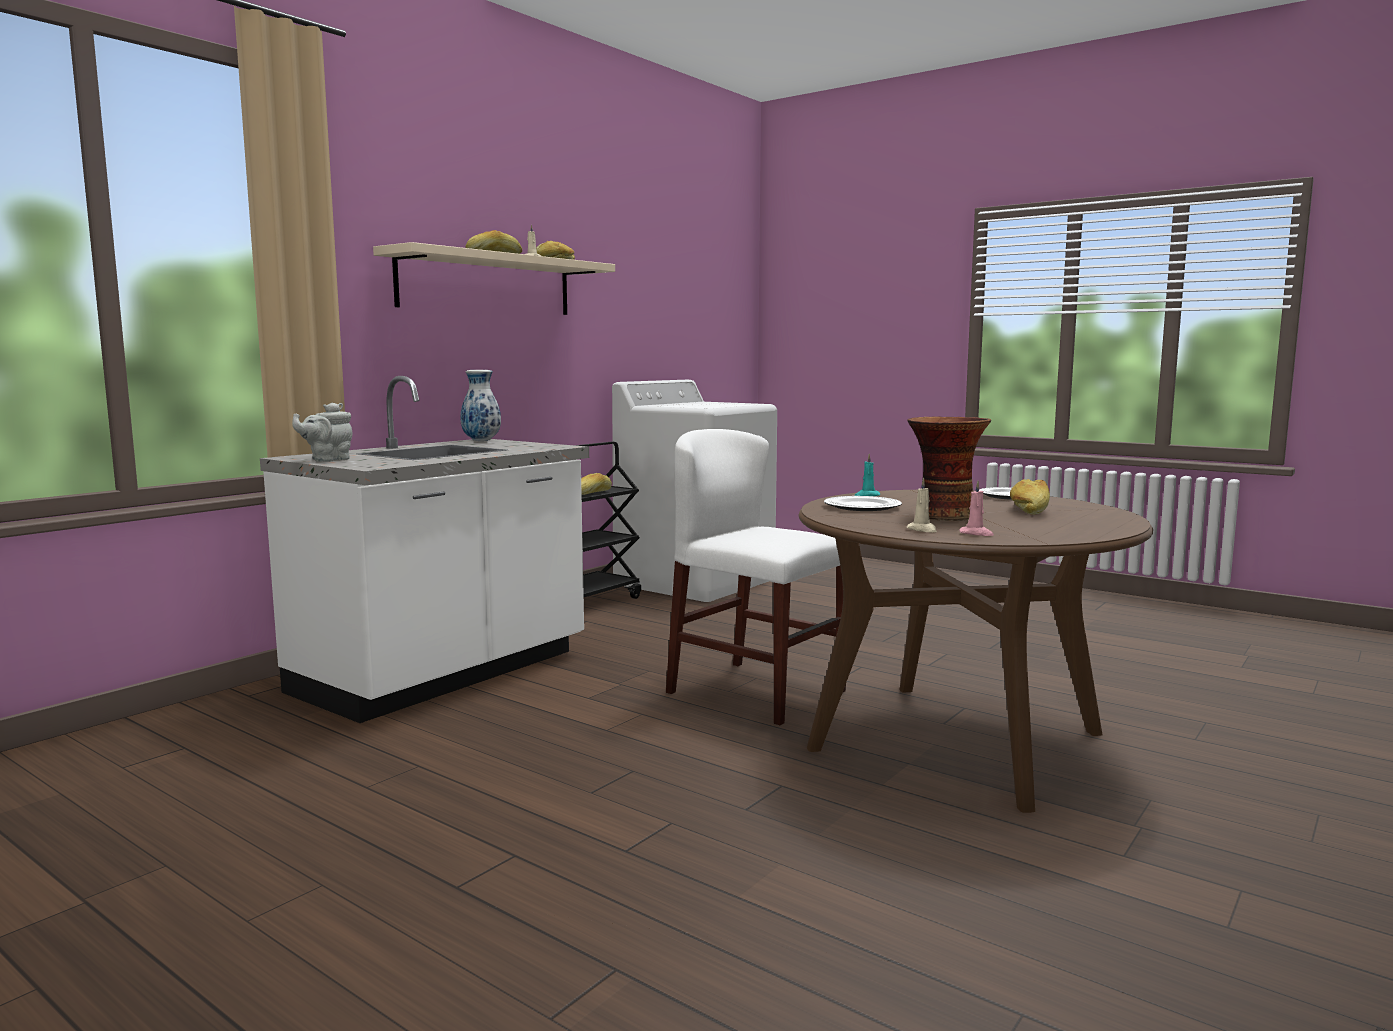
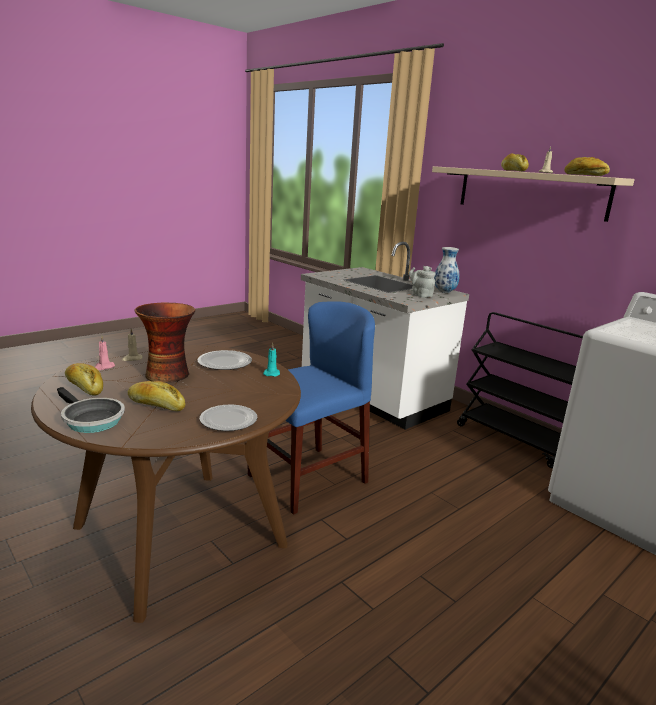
camera: 100 degrees right, 10 degrees up
grey teapot [292,402,352,462] -> grey teapot moved to [409,266,436,298]
bread [581,473,612,495] -> bread moved to [65,363,103,396]
white chair [666,429,846,725] -> blue chair [248,301,375,515]
none -> frying pan [57,387,125,433]

